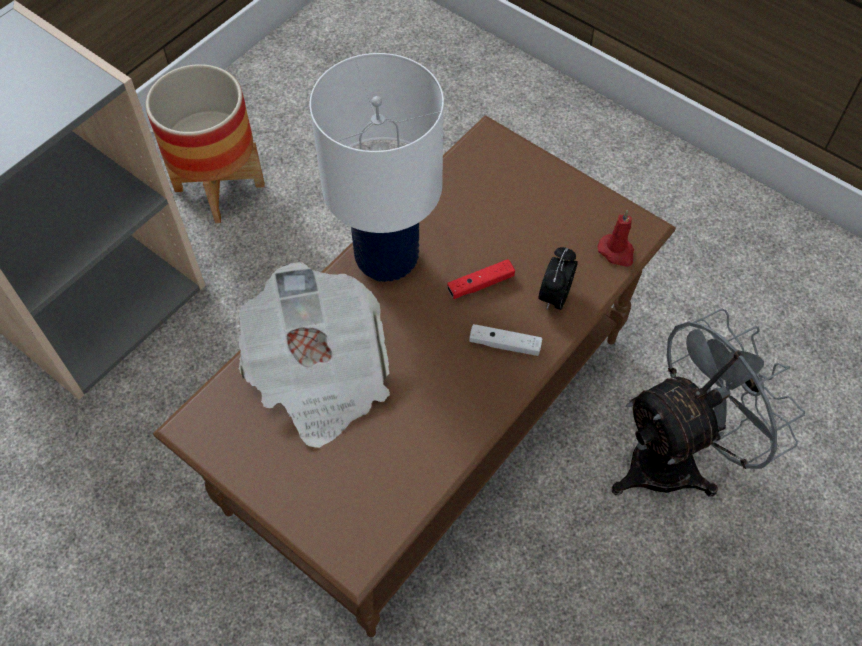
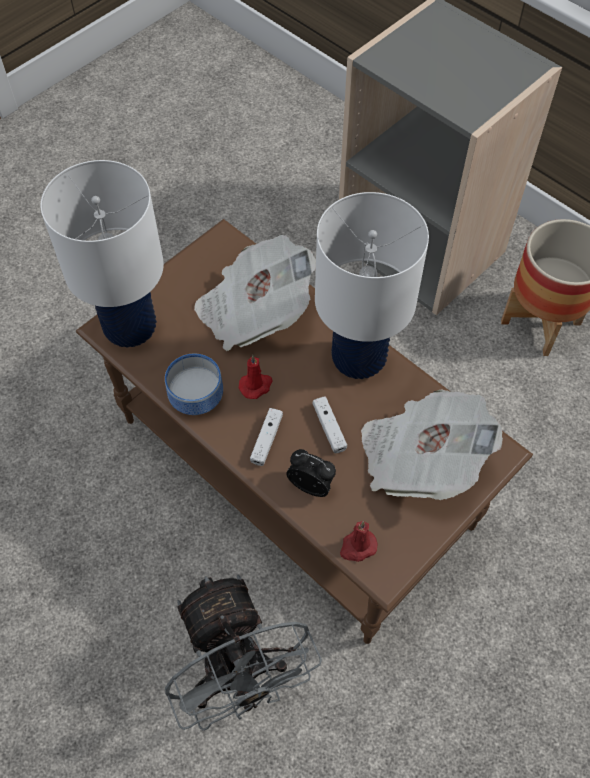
camera: 95 degrees right, 0 degrees up
red game controller [447,259,515,299] -> white game controller [313,396,347,453]
none -> white table lamp [40,160,164,348]
none -> bowl [165,354,223,415]
none -> red candle [239,355,273,399]
none -> newspaper [361,389,503,500]

